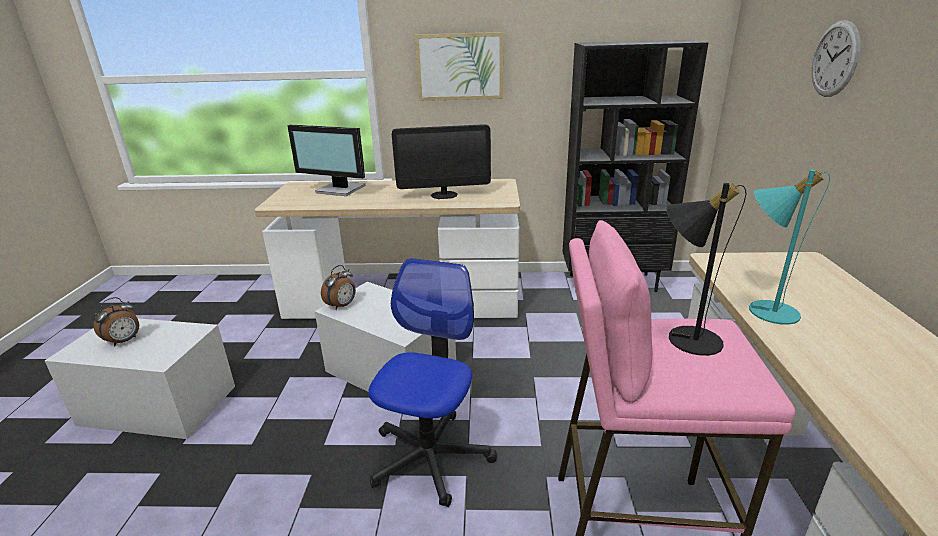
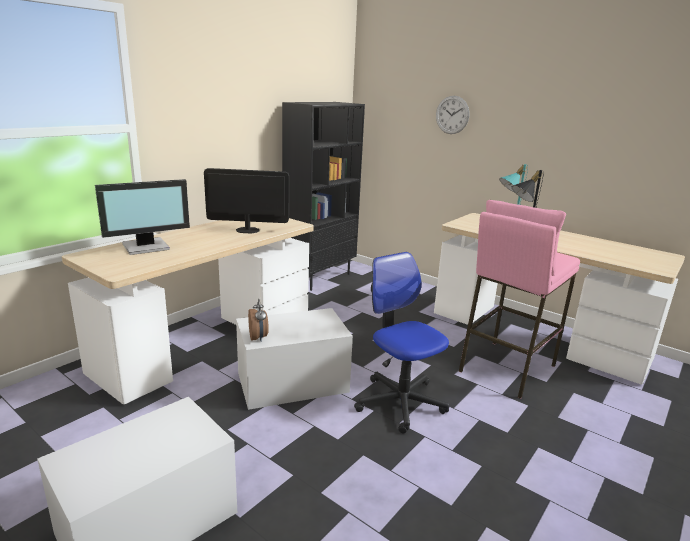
camera: 55 degrees left, 5 degrees down
alarm clock [93,297,139,346] -> none
monitor [392,124,491,199] -> monitor turned 120 degrees counterclockwise [204,168,289,233]
picture [415,32,503,101] -> none

